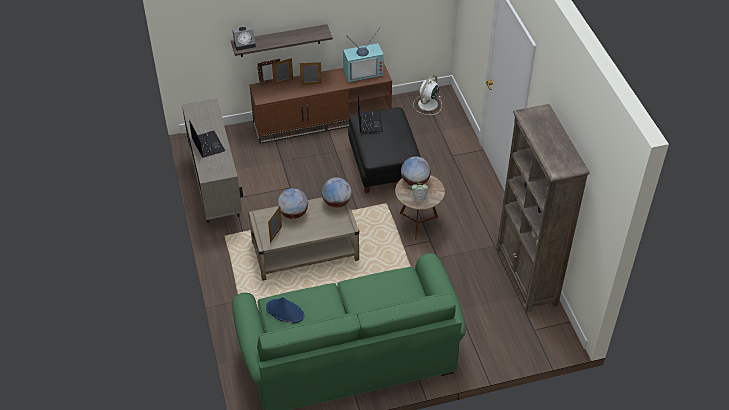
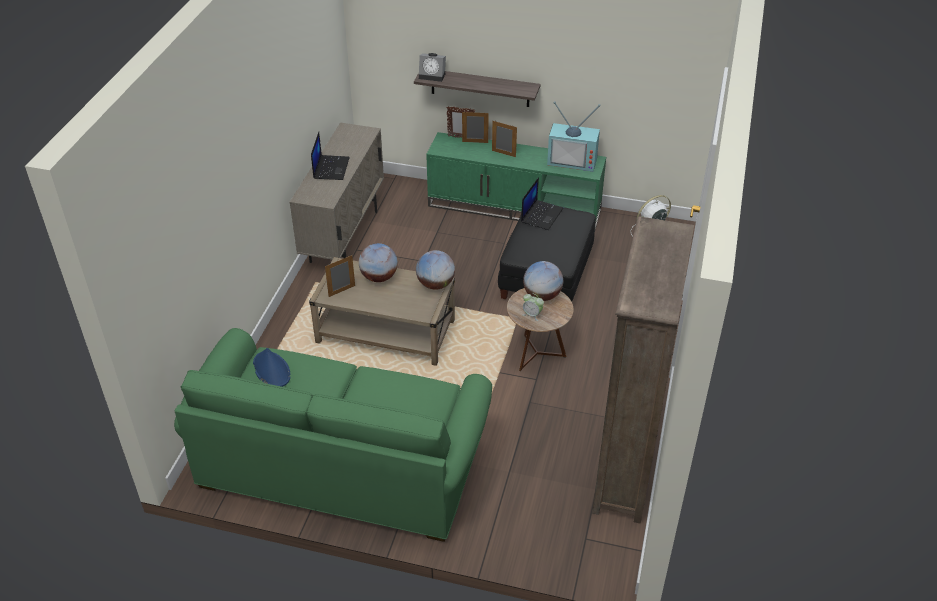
camera: 30 degrees right, 5 degrees down
brown tv stand [249,62,392,144] -> green tv stand [426,132,606,230]

